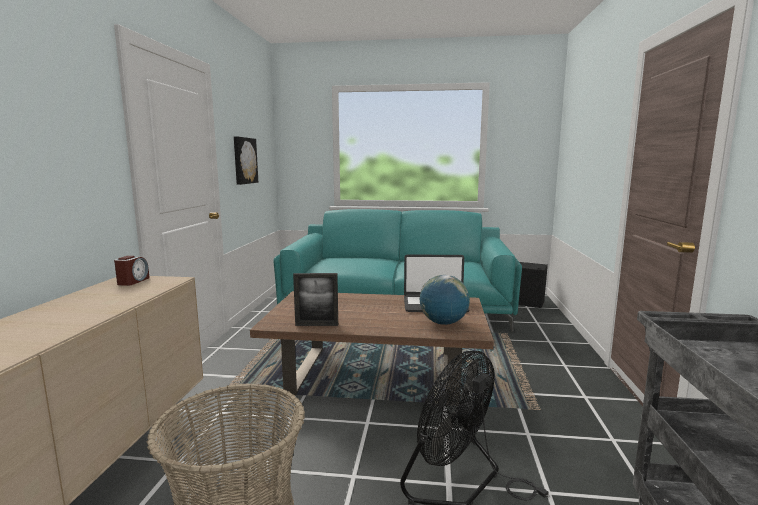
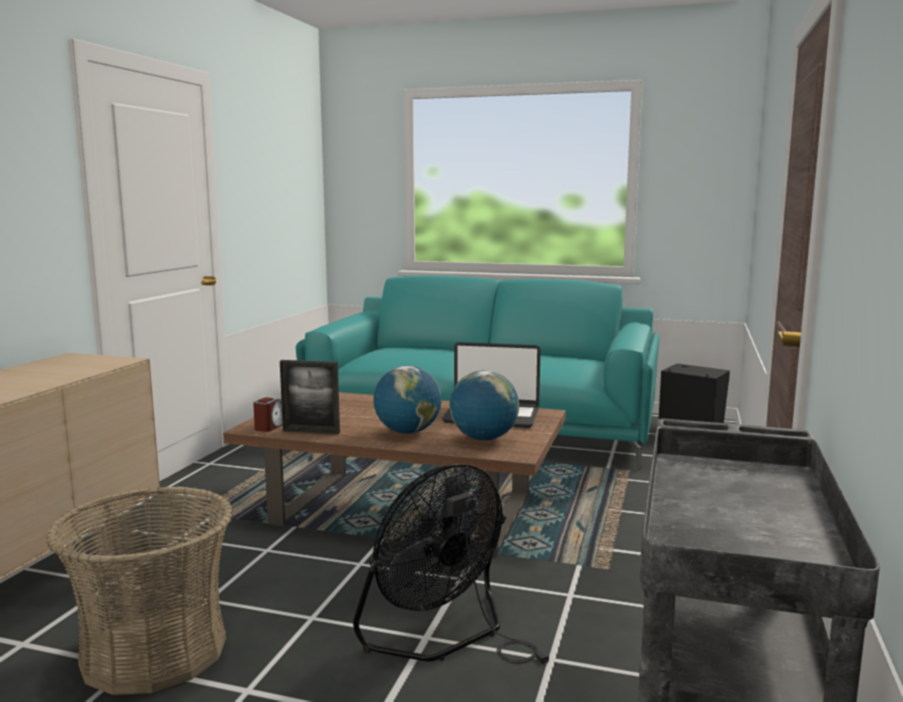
camera: 10 degrees right, 0 degrees up
alarm clock [114,256,150,286] -> alarm clock moved to [253,397,283,432]
picture [234,136,258,185] -> none
none -> globe [373,366,441,434]

